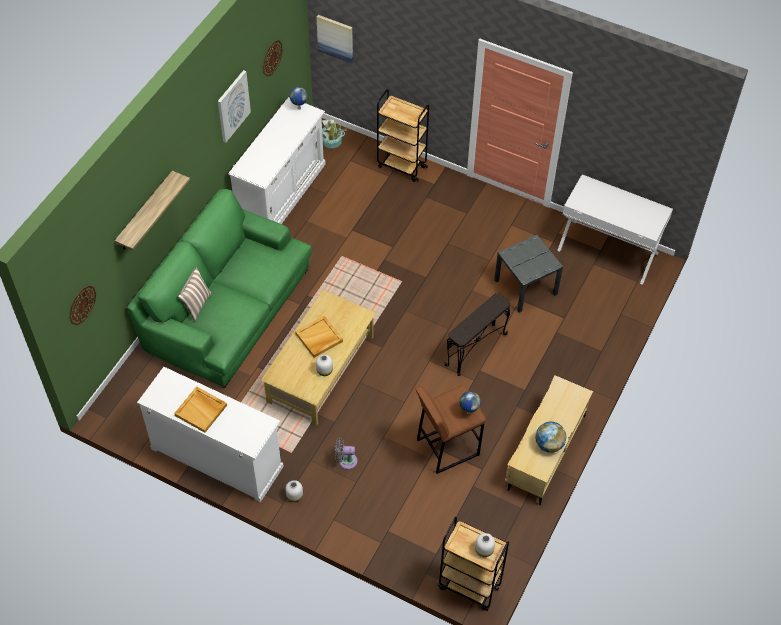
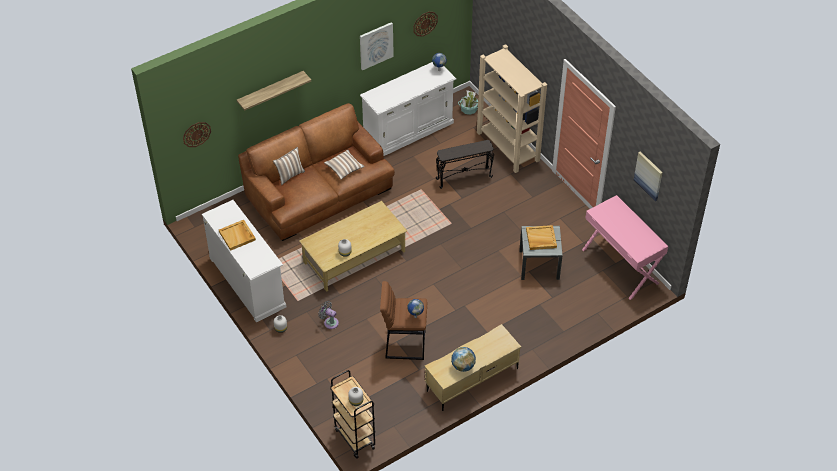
camera: 30 degrees right, 5 degrees down
green sofa [127,189,312,388] -> brown sofa [238,103,395,241]
beige tray [295,316,343,358] -> beige tray moved to [526,225,557,250]
picture [316,15,353,63] -> picture moved to [634,151,663,201]
brown cart [377,89,429,182] -> beige bookcase [477,44,547,173]
black side table [445,293,510,376] -> black side table moved to [436,140,494,189]
white console table [557,174,673,285] -> pink console table [582,195,668,300]
none -> pillow [324,150,365,180]

